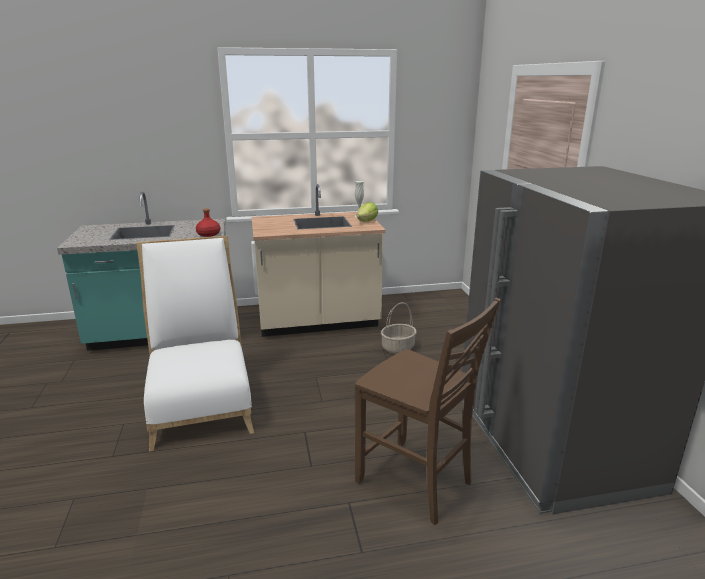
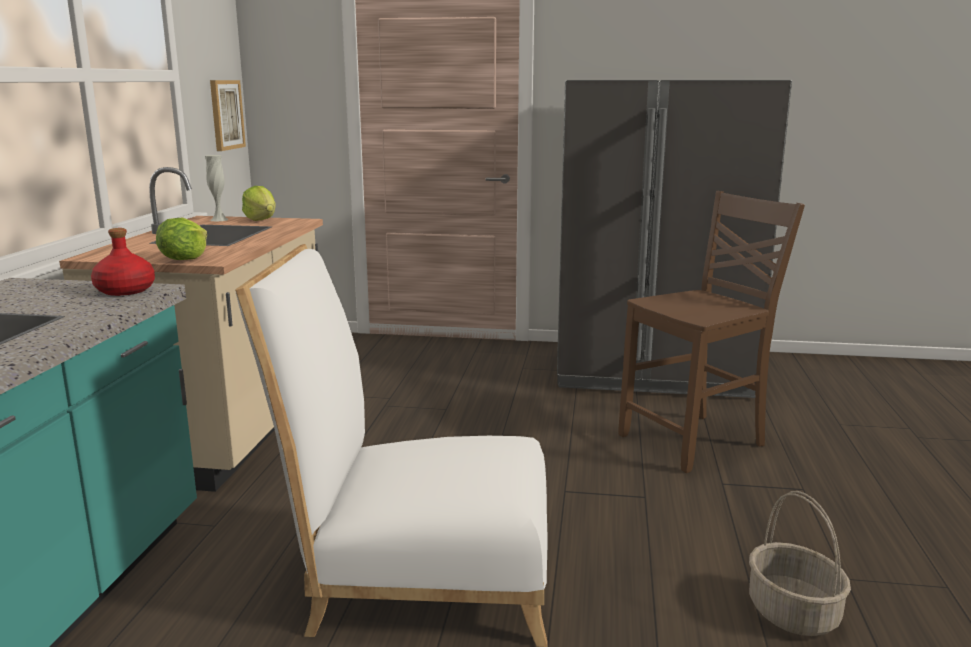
camera: 70 degrees left, 5 degrees down
basket [381,302,417,354] -> basket moved to [749,491,851,636]
none -> lettuce [156,218,207,260]
none -> picture [210,80,246,151]

